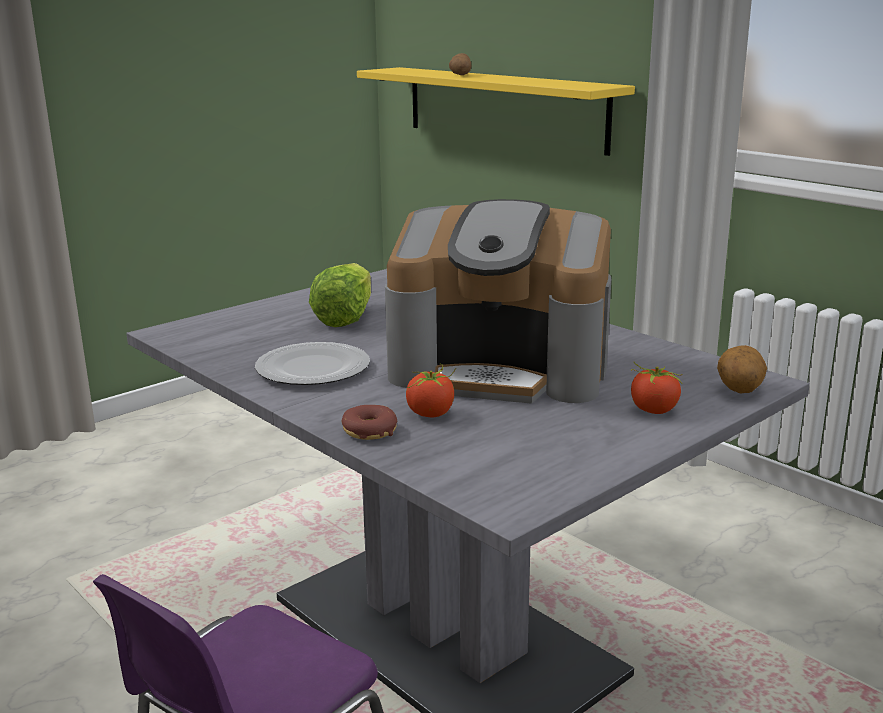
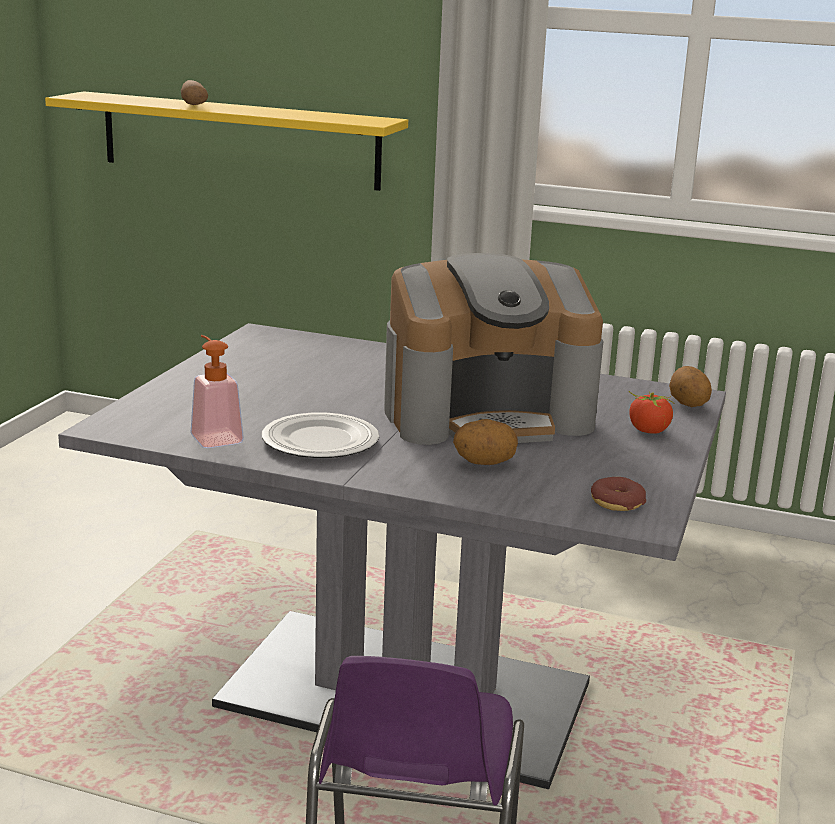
camera: 30 degrees left, 0 degrees up
lettuce [309,263,371,327] -> none
donut [342,405,397,440] -> donut moved to [591,477,646,511]
tomato [406,364,456,418] -> potato [453,419,518,465]
none -> soap dispenser [190,335,244,448]

